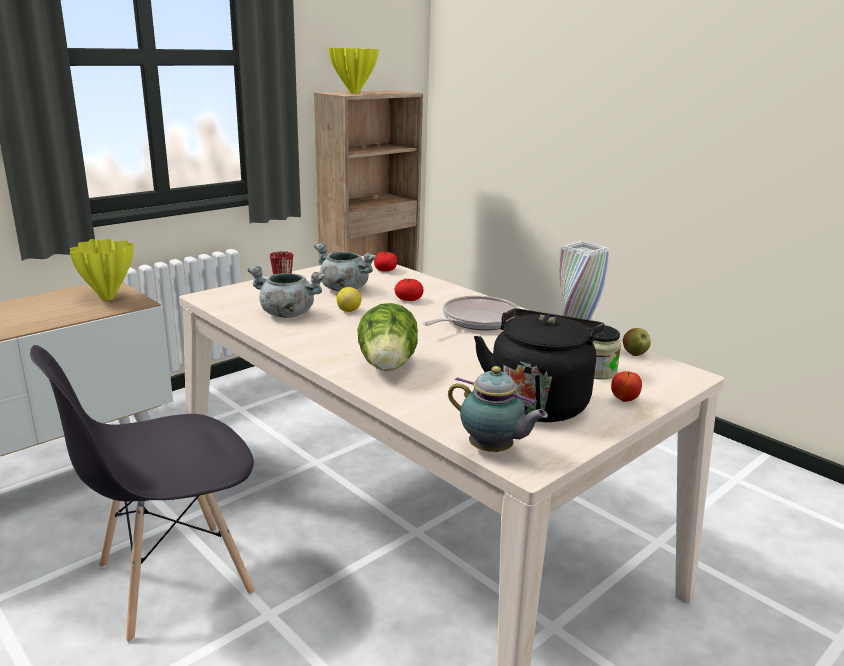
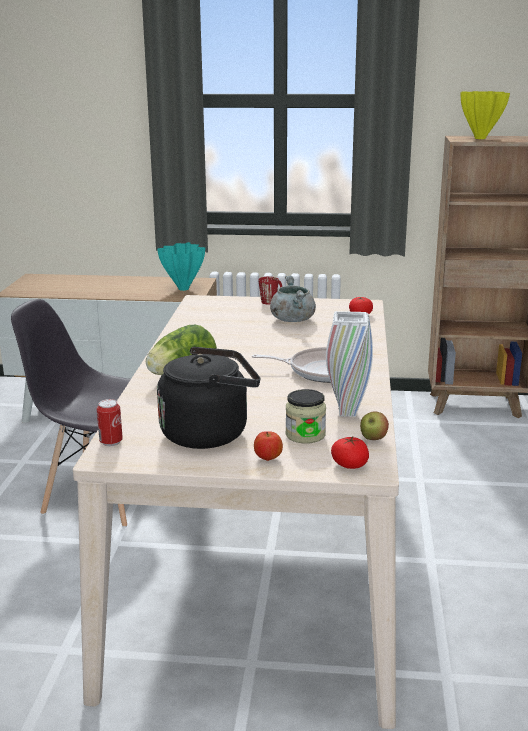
camera: 50 degrees right, 0 degrees up
yellow vase [70,239,134,300] -> turquoise vase [157,242,205,291]
grey cooking pot [247,266,325,318] -> none
lemon [336,287,361,312] -> none
tomato [395,279,423,301] -> tomato moved to [331,437,369,469]
teapot [448,366,548,452] -> can [97,399,123,446]

